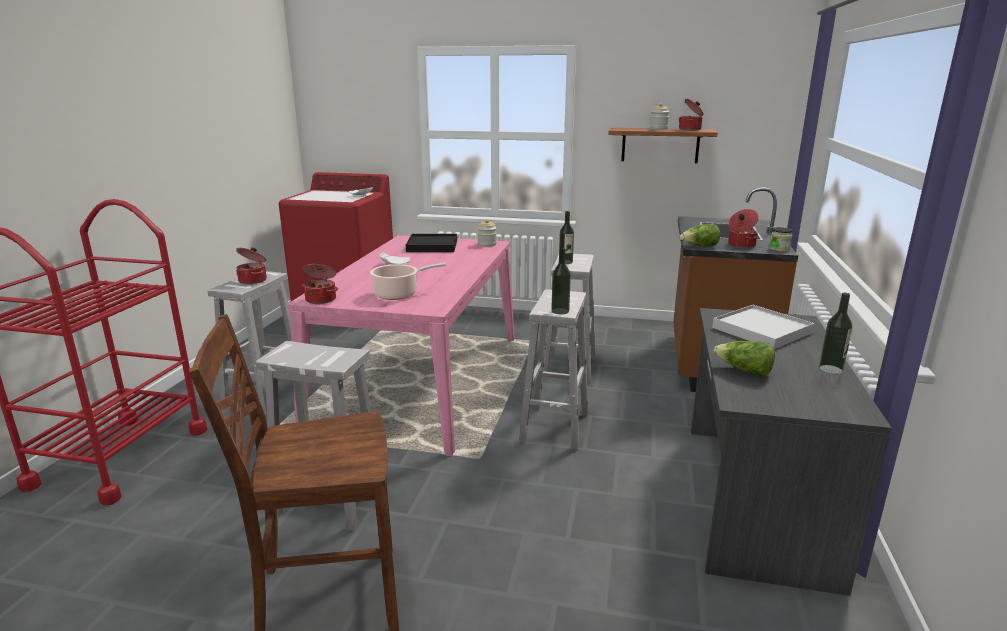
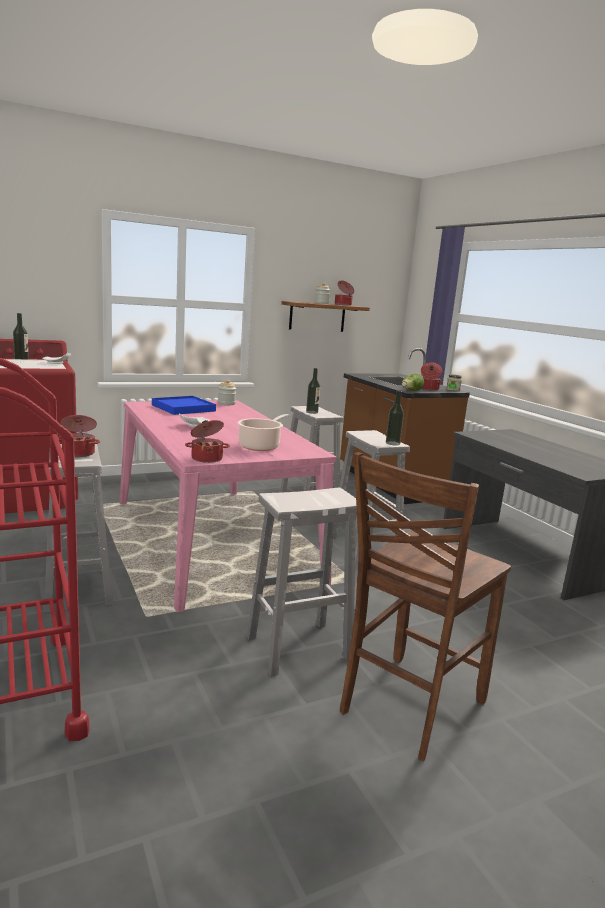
camera: 40 degrees left, 5 degrees down
black tray [406,234,457,252] -> blue tray [152,396,216,415]
white tray [712,305,814,349] -> none
lettuce [714,341,775,376] -> none
bottle [819,293,852,374] -> bottle moved to [13,313,29,363]

